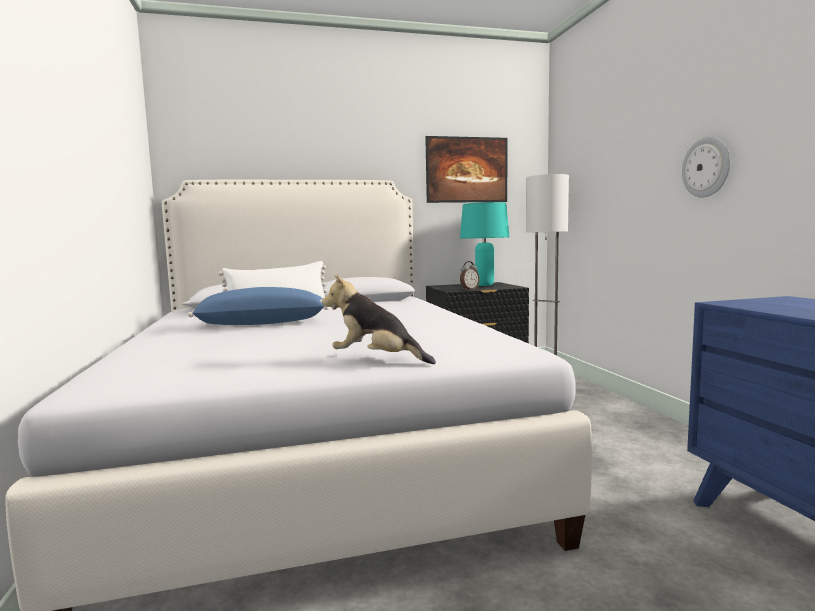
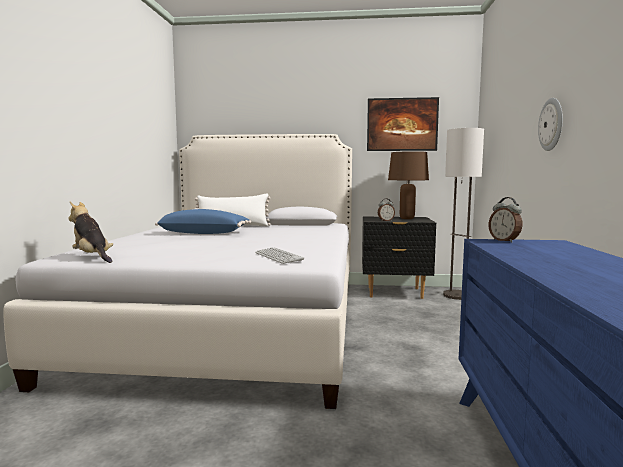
camera: 20 degrees right, 0 degrees up
plush toy [322,274,436,364] -> plush toy moved to [68,202,113,263]
turquoise table lamp [460,202,510,286] -> brown table lamp [388,151,429,219]
none -> keyboard [255,248,304,264]
none -> alarm clock [489,197,522,243]

